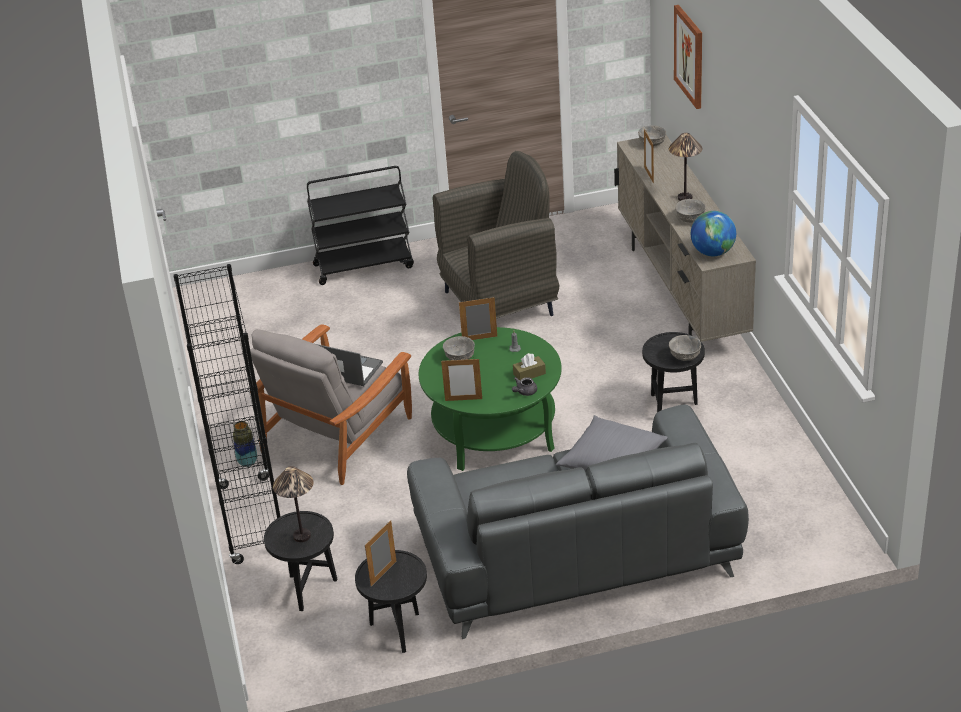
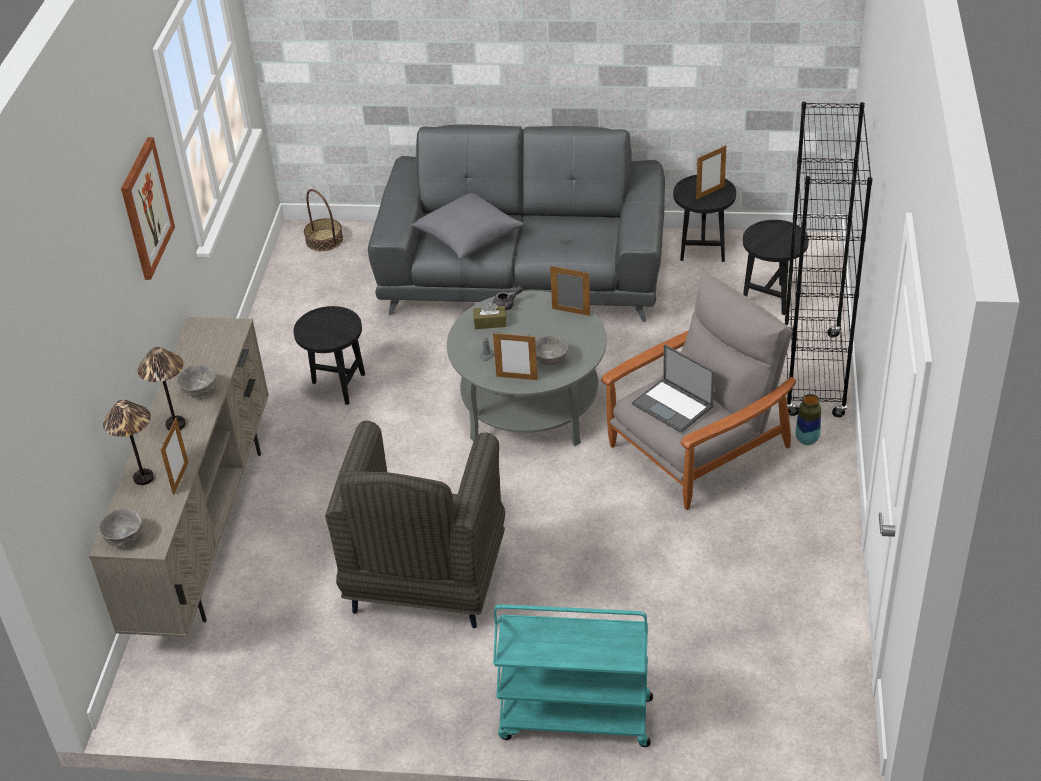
camera: 160 degrees left, 5 degrees up
table lamp [273,466,314,542] -> table lamp moved to [103,400,154,485]
black cart [307,166,414,285] -> turquoise cart [493,604,653,747]
green coffee table [419,327,562,471] -> grey coffee table [447,291,607,446]
grey armchair [433,151,559,319] -> grey armchair turned 75 degrees counterclockwise [325,421,505,628]
grey bowl [669,335,701,361] -> none
picture [674,5,702,109] -> picture moved to [121,137,175,280]
globe [691,211,736,256] -> none
none -> basket [304,189,343,251]

